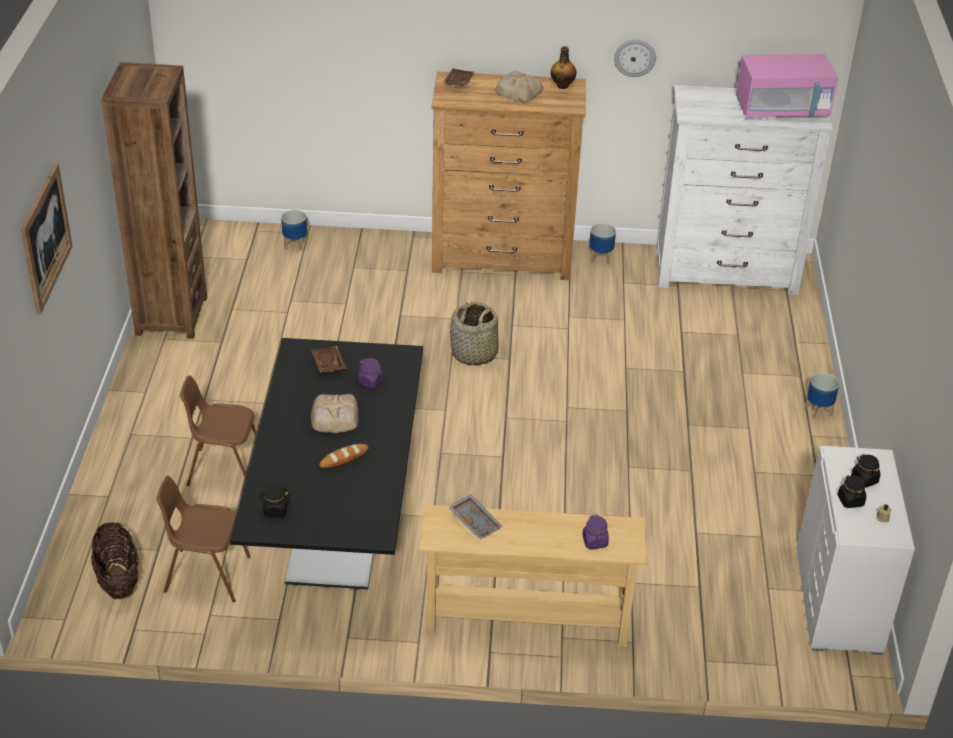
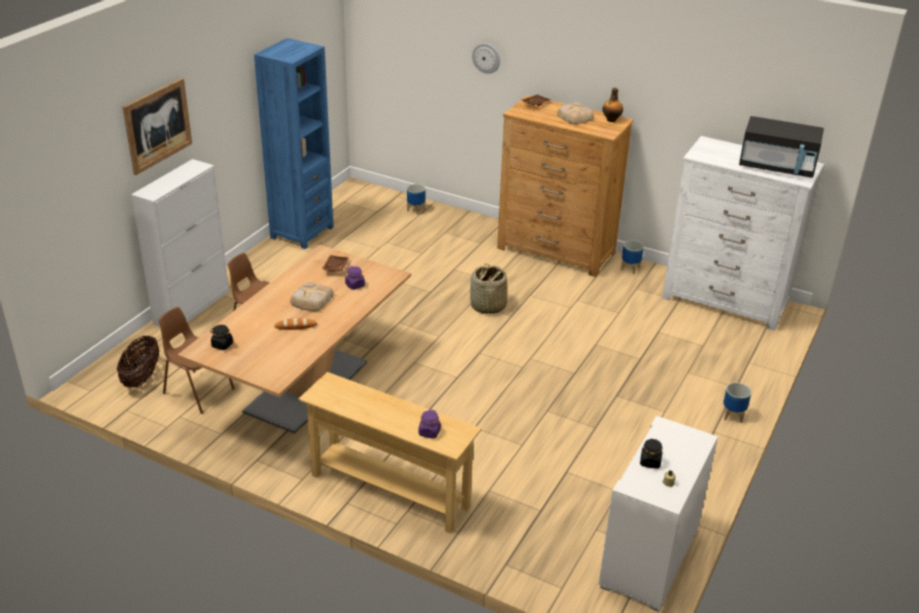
camera: 25 degrees right, 5 degrees down
brown bookcase [101,62,207,339] -> blue bookcase [254,38,334,249]
black dining table [230,338,423,589] -> beige dining table [177,244,411,434]
grey tray [449,494,503,540] -> none
wall clock [614,40,656,77] -> wall clock moved to [472,43,500,74]
pink microwave [736,54,838,117] -> black microwave [739,116,824,178]
black jar [851,454,880,488] -> none
none -> white cabinet [131,159,229,327]

